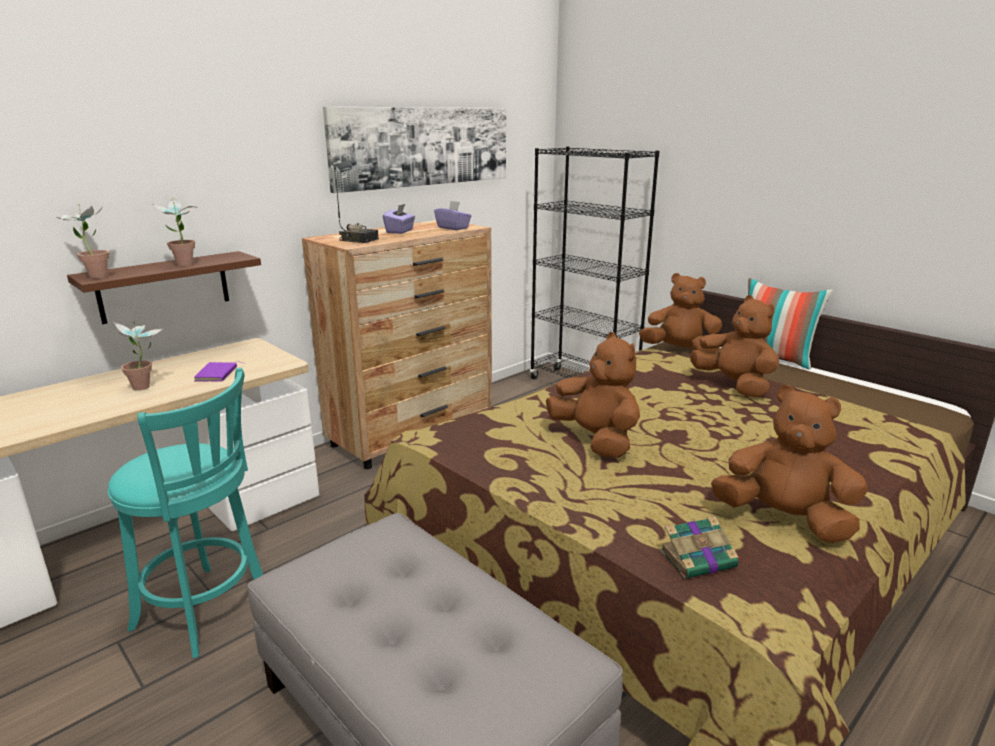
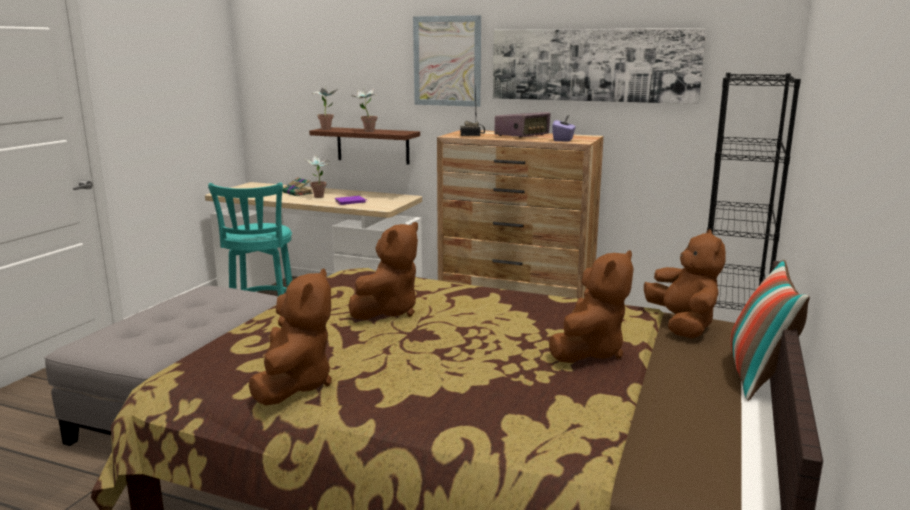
camera: 65 degrees right, 5 degrees down
purple tissue box [383,204,415,234] -> radio [494,112,551,138]
book [660,516,742,579] -> book moved to [283,177,313,196]
none -> picture [413,15,481,107]

